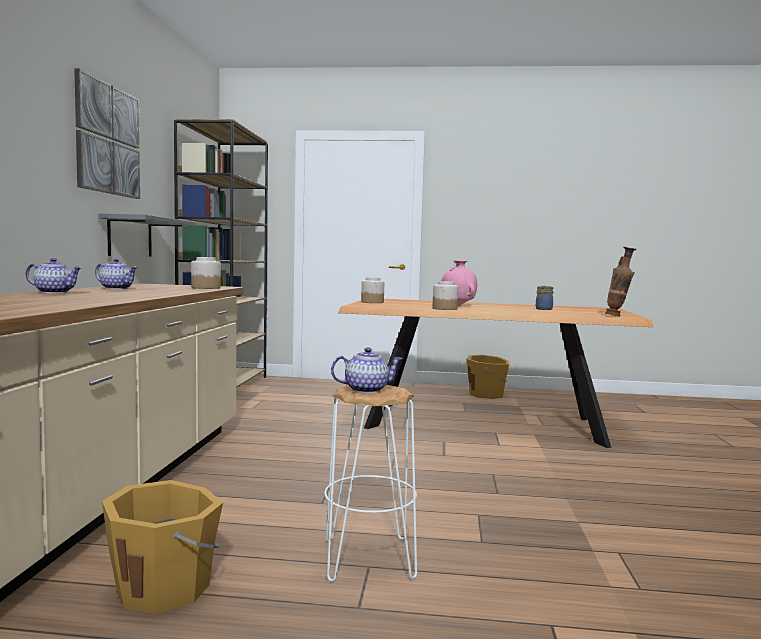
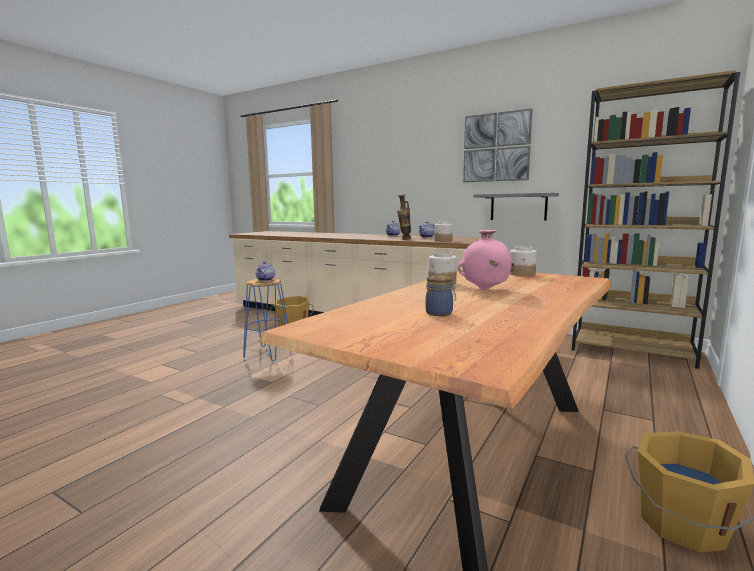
camera: 115 degrees right, 5 degrees up
white stool [324,385,417,582] -> blue stool [243,278,288,361]
vase [605,247,637,317] -> vase moved to [397,195,411,240]

